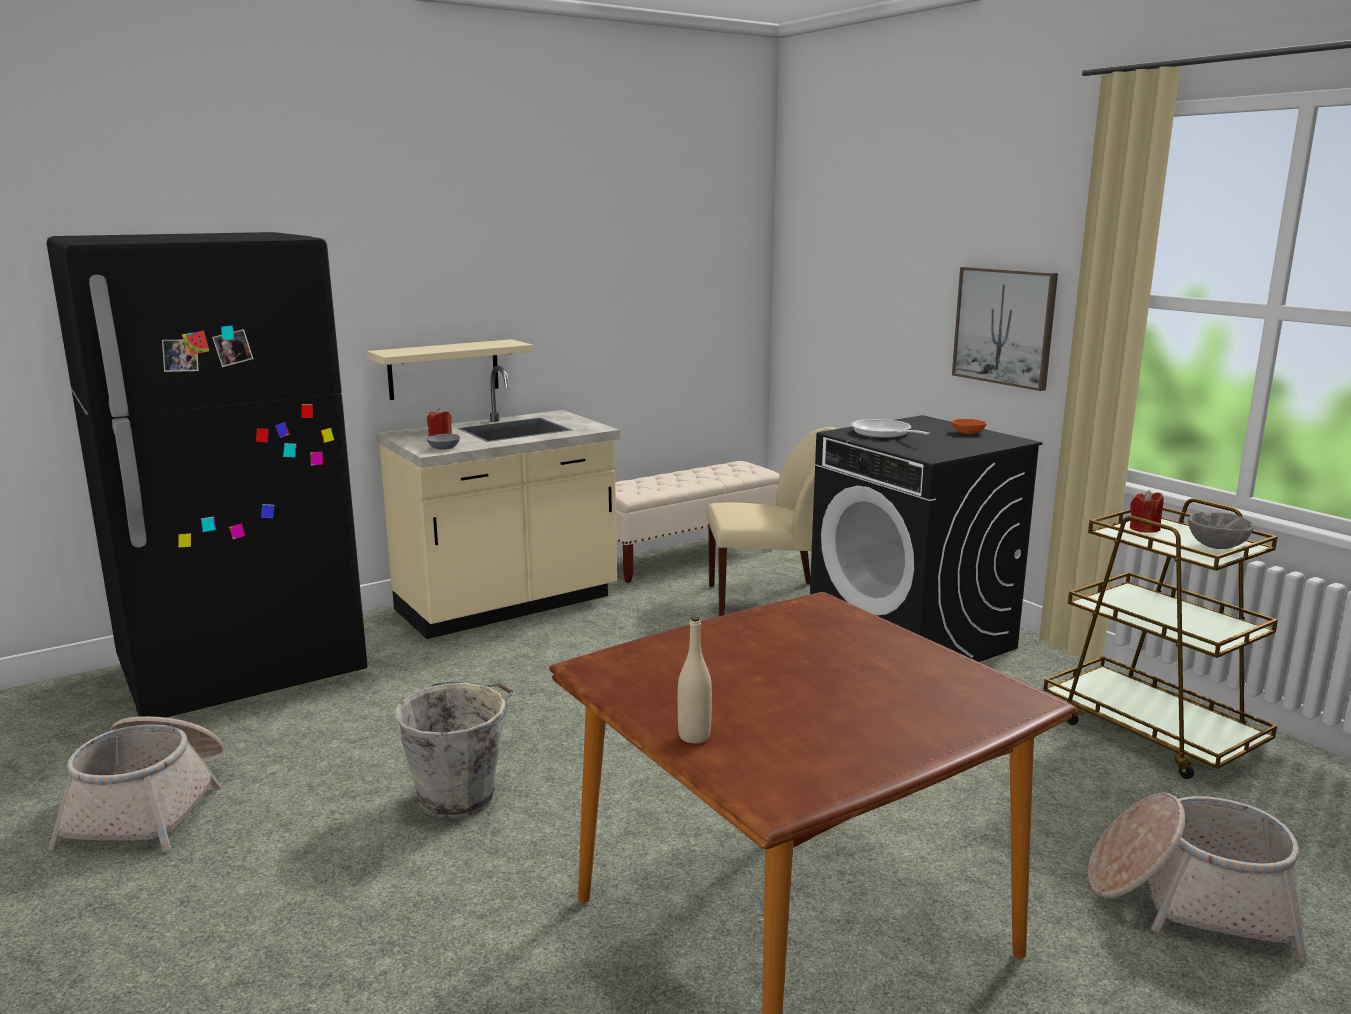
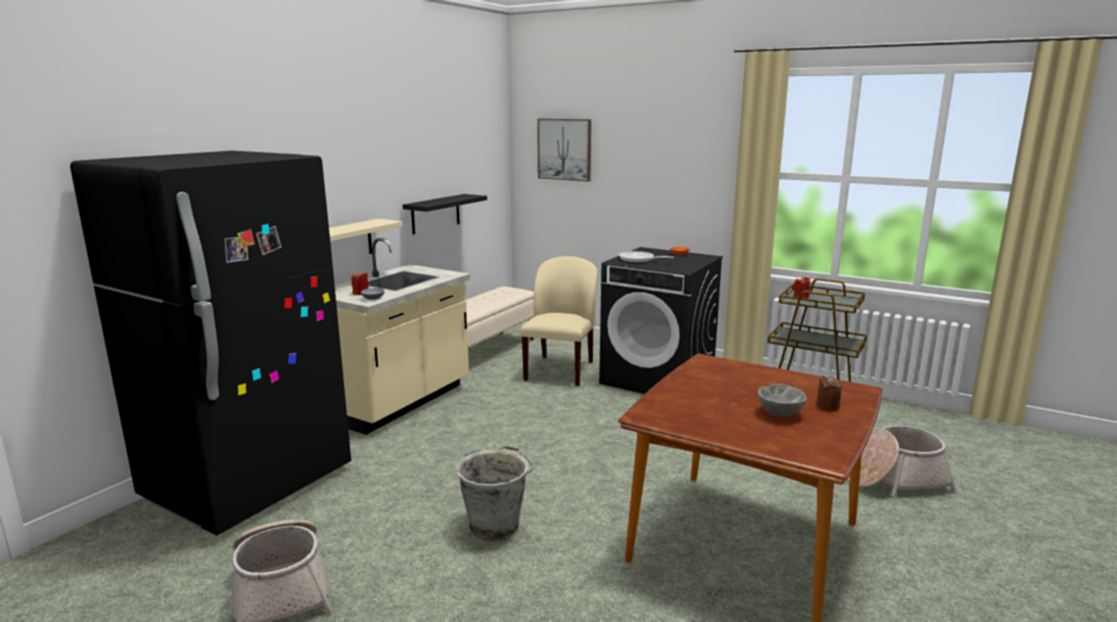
camera: 25 degrees left, 0 degrees up
beige bottle [678,616,712,743] -> none
beige chair [706,427,836,616] -> beige chair turned 45 degrees counterclockwise [520,256,598,386]
picture [952,267,1058,391] -> picture moved to [537,119,591,181]
grey bowl [1188,512,1254,549] -> grey bowl moved to [758,384,807,416]
none -> black shelf [403,194,487,235]
none -> brown candle [816,376,842,411]

